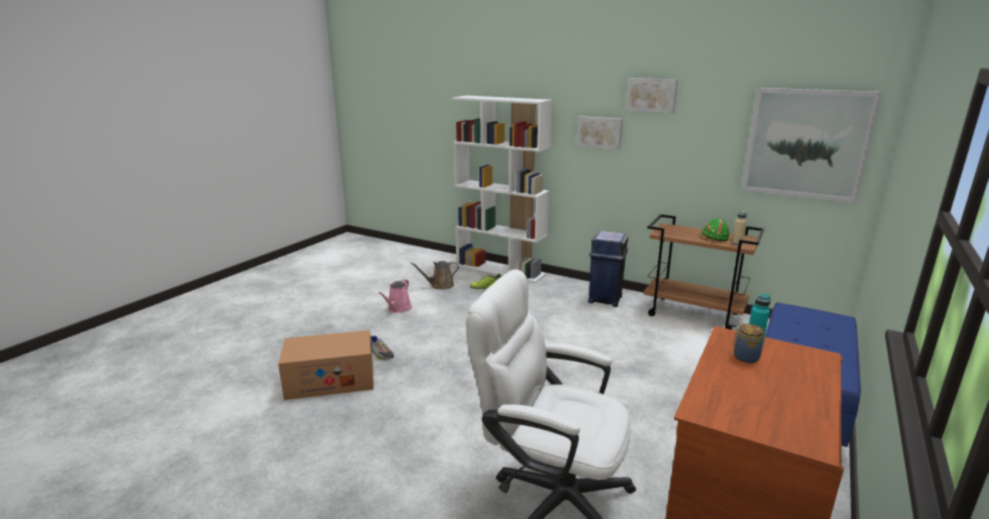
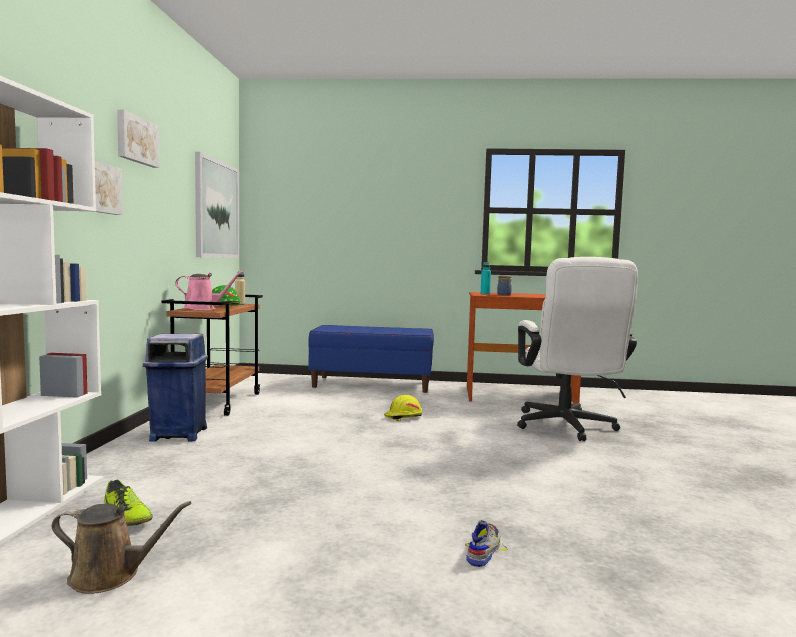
camera: 115 degrees left, 15 degrees down
cardboard box [278,330,374,400] -> none
pink watering can [378,279,412,313] -> pink watering can moved to [175,271,244,310]
brown watering can [410,261,459,290] -> brown watering can turned 45 degrees counterclockwise [52,501,191,594]
none -> yellow hard hat [384,395,422,421]

